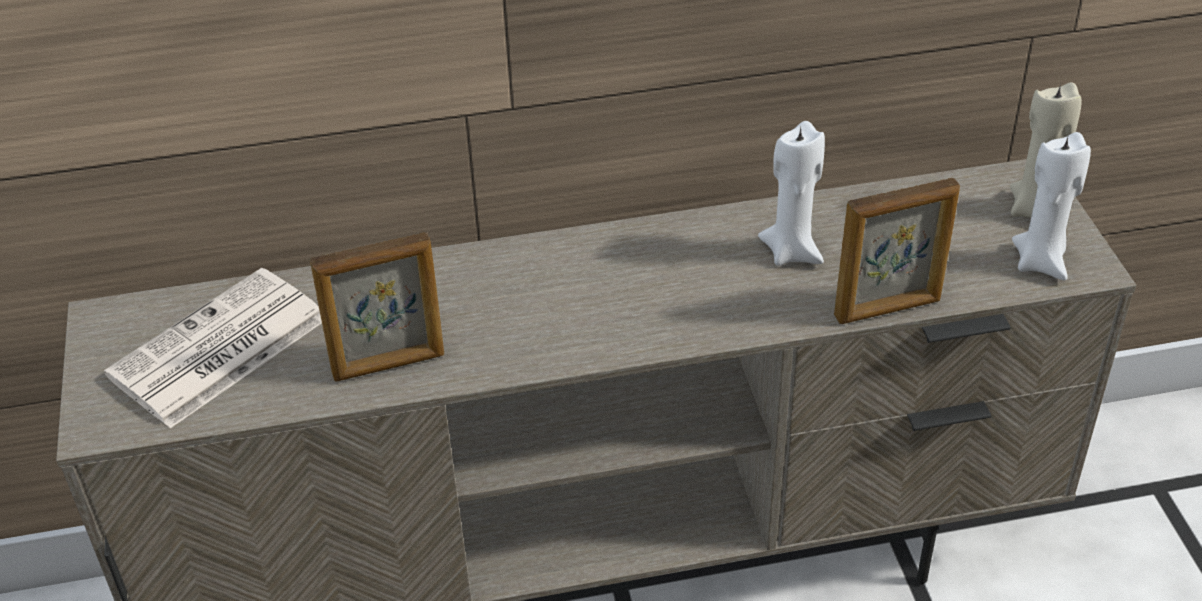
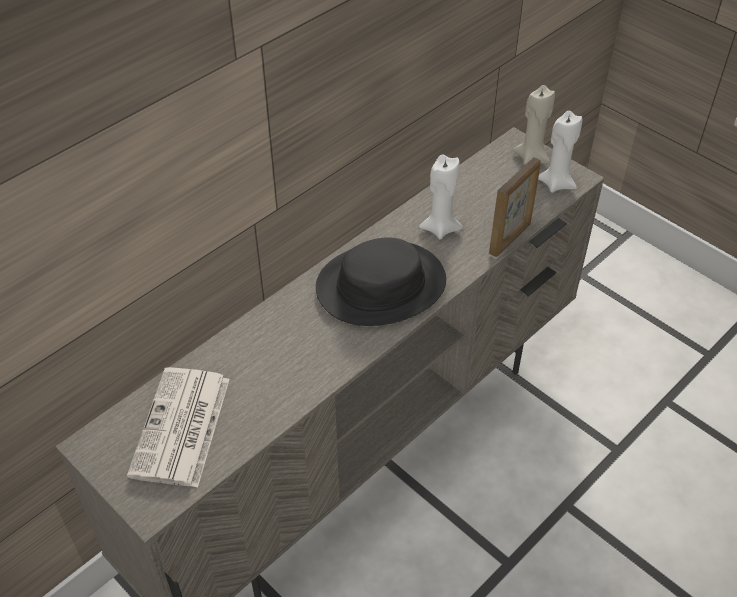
camera: 35 degrees left, 5 degrees up
picture frame [310,232,444,382] -> none
none -> black hat [316,237,446,326]

